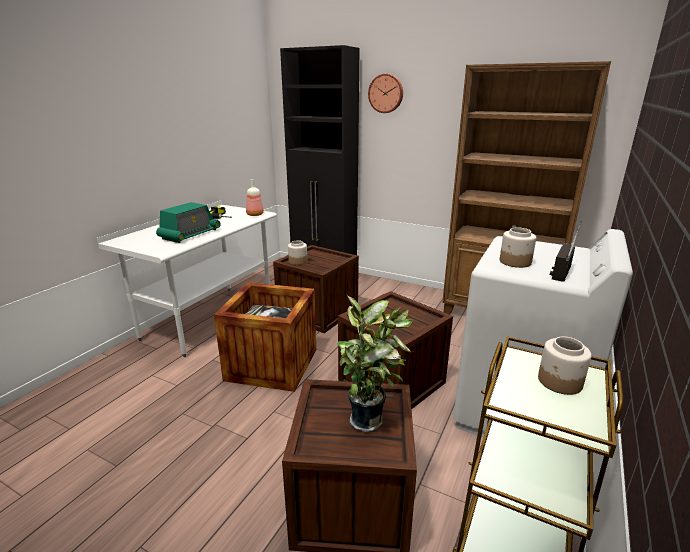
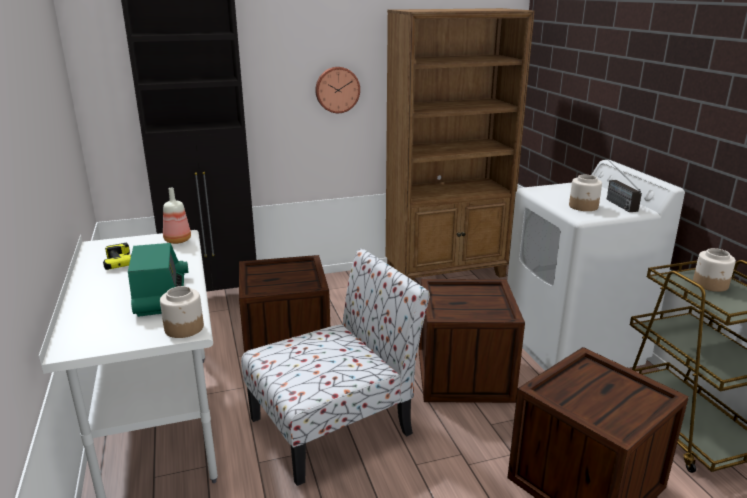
camera: 45 degrees left, 0 degrees up
crate [214,282,316,392] -> chair [241,249,430,486]
jar [288,240,307,265] -> jar moved to [160,286,204,338]
potted plant [337,295,414,432] -> none
wall clock [368,74,403,113] -> wall clock moved to [315,67,360,113]

